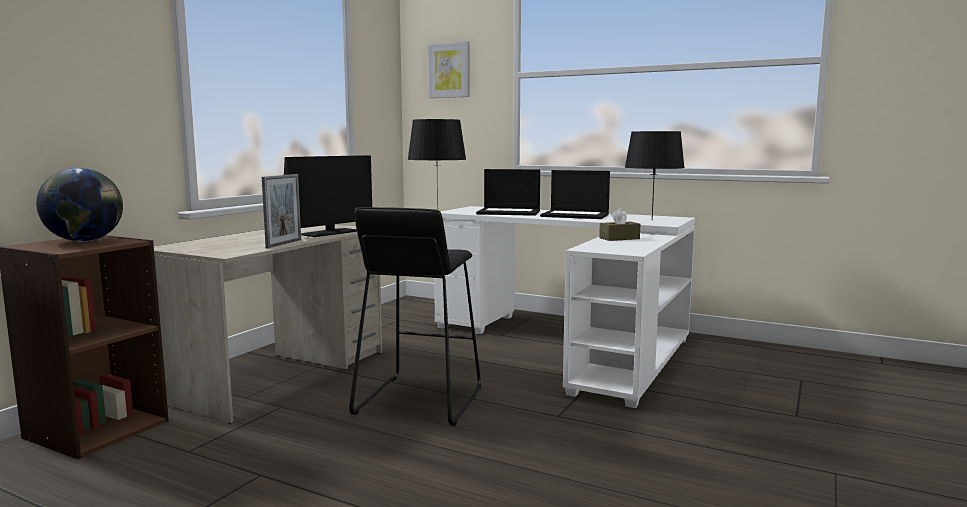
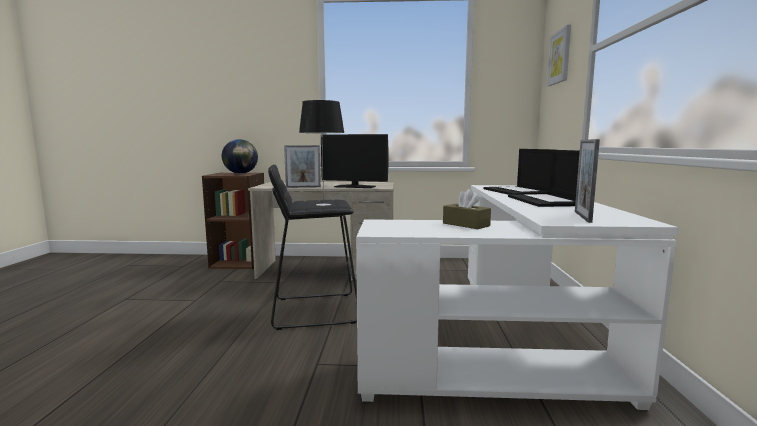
camera: 65 degrees right, 0 degrees up
black table lamp [625,131,685,220] -> picture frame [575,139,600,223]

